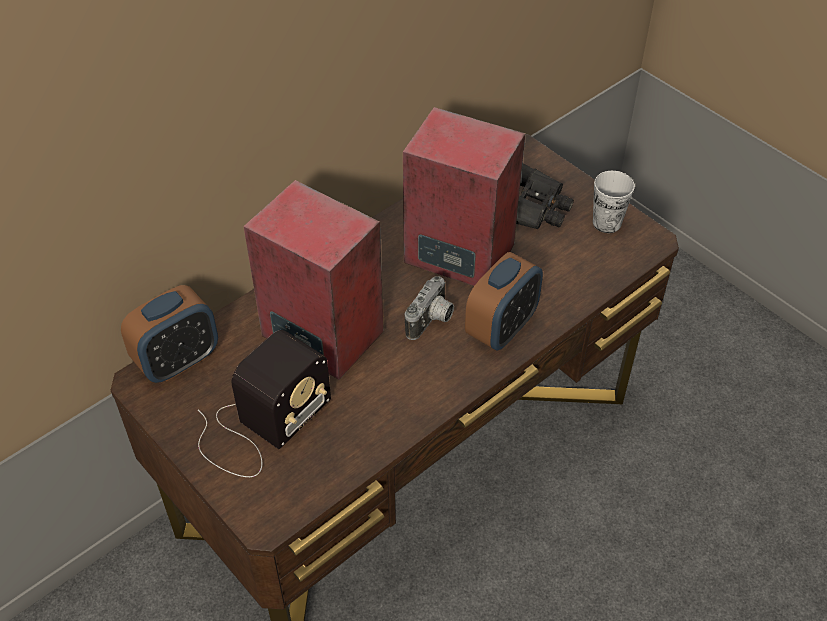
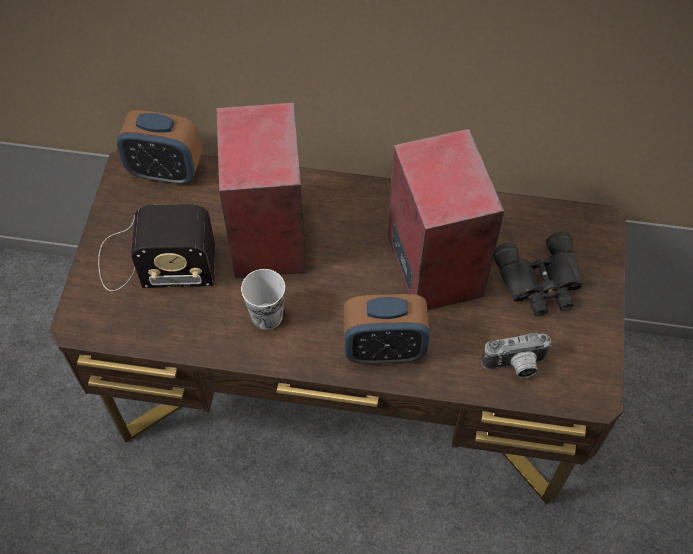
camera: 50 degrees right, 10 degrees up
camera [405,276,454,340] -> camera moved to [481,333,552,378]
cup [593,171,635,233] -> cup moved to [241,269,285,330]

